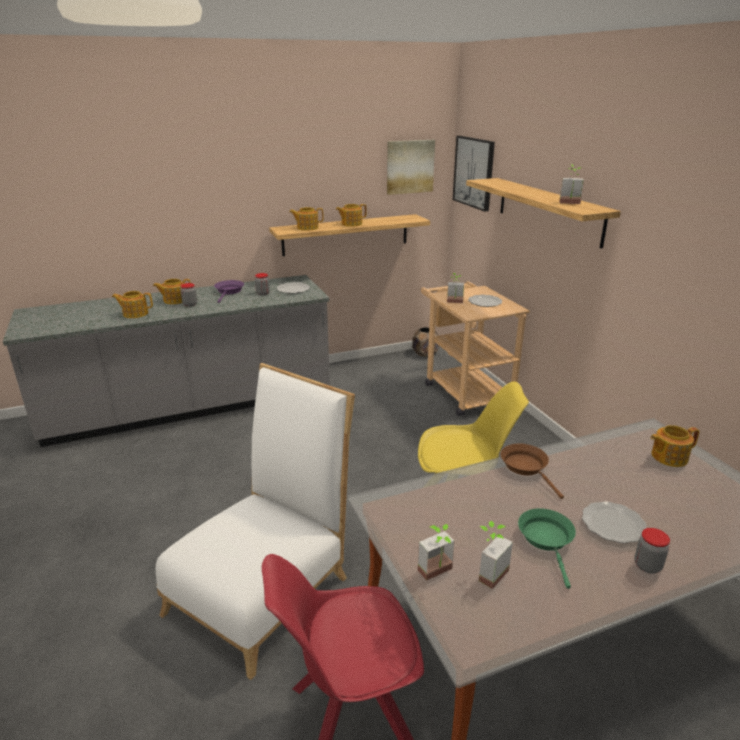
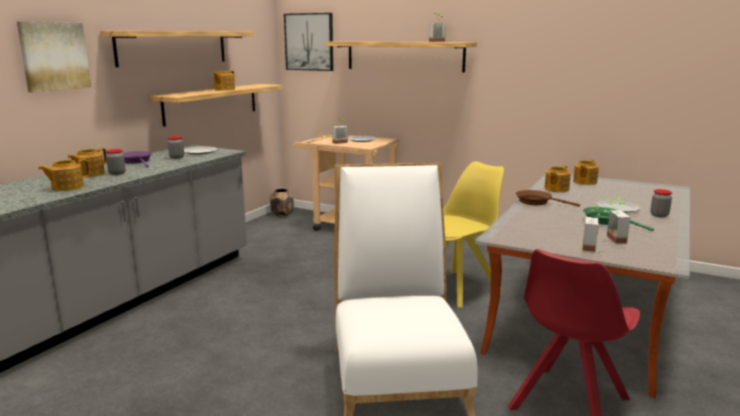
camera: 40 degrees left, 10 degrees down
teapot [290,207,323,231] -> teapot moved to [545,165,571,192]
picture [387,140,435,195] -> picture moved to [17,21,91,92]
none -> shelf [100,31,254,67]

